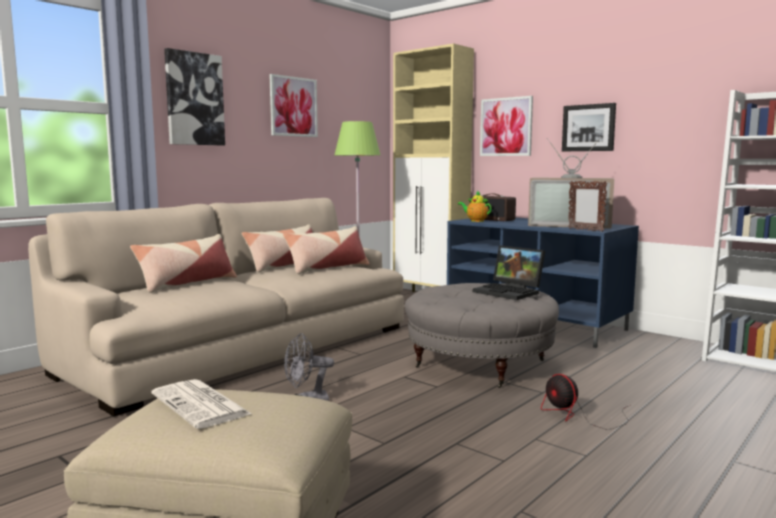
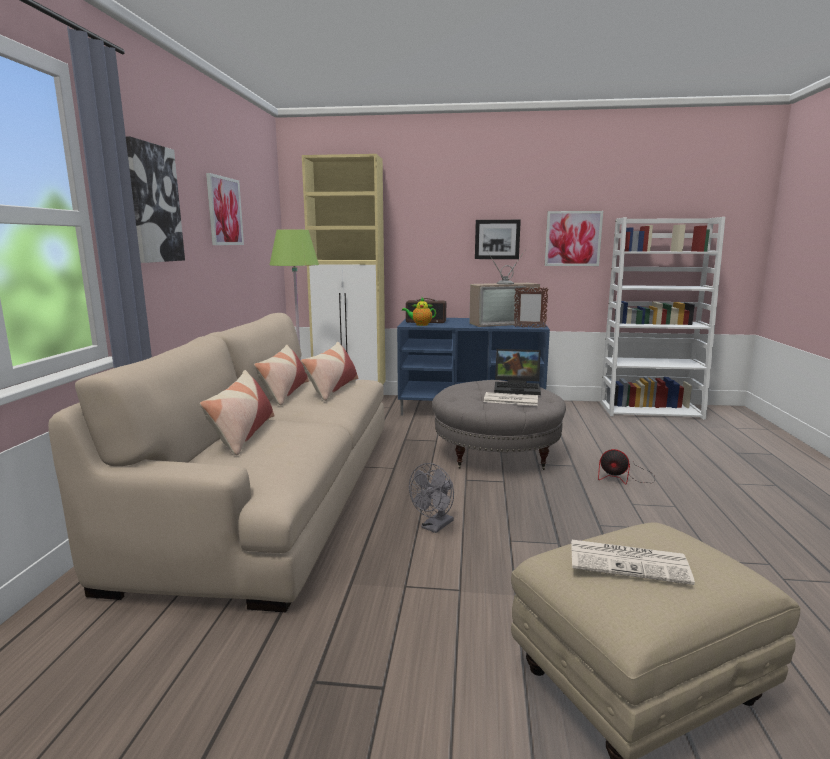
camera: 35 degrees left, 5 degrees up
picture [480,96,533,156] -> picture moved to [545,211,603,266]
none -> newspaper [484,392,538,406]

